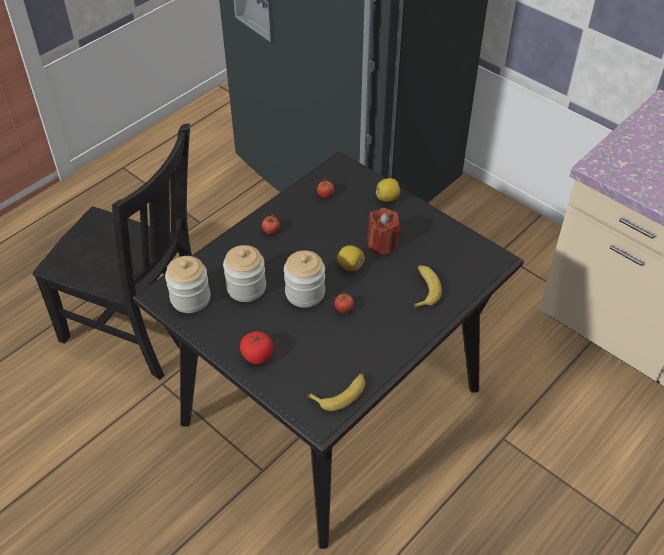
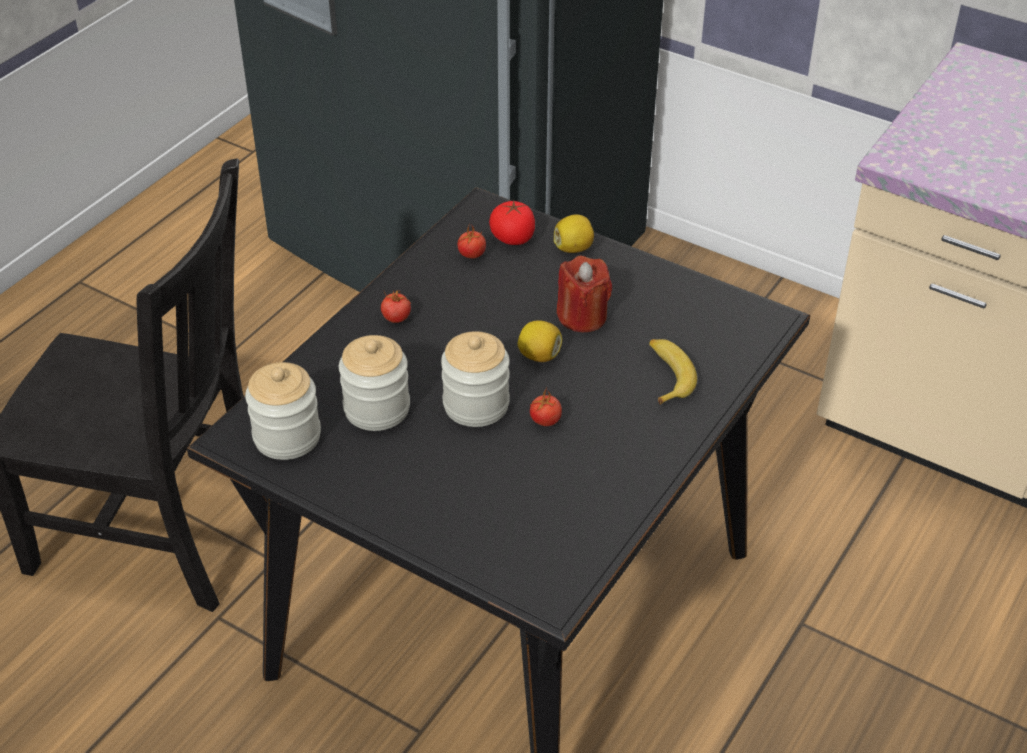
camera: 10 degrees left, 5 degrees down
tomato [240,331,273,364] -> tomato moved to [489,200,535,245]
banana [307,374,365,411] -> none

